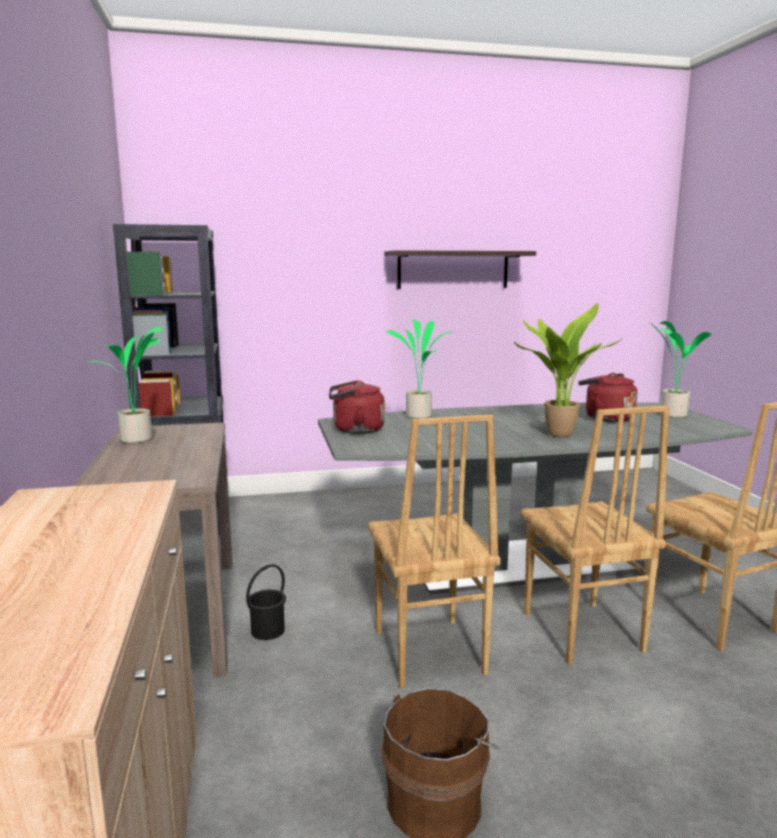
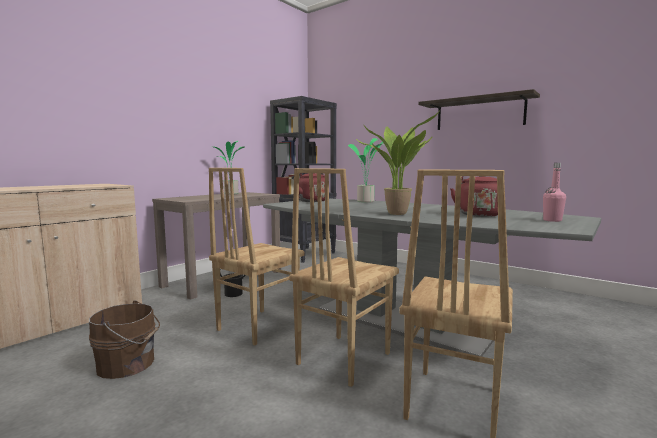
camera: 50 degrees right, 5 degrees down
potted plant [650,321,712,418] -> pink bottle [543,163,566,222]

